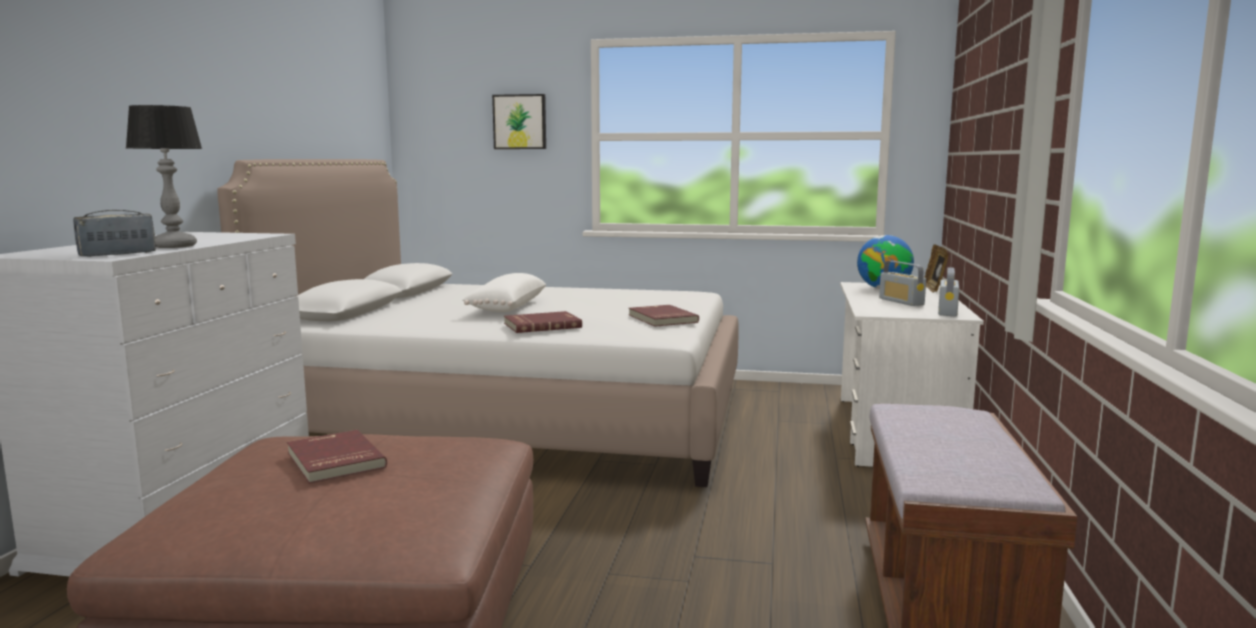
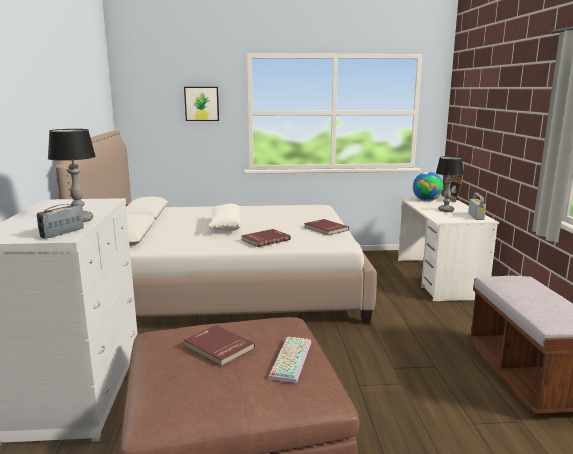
camera: 15 degrees left, 5 degrees up
radio [879,261,926,306] -> table lamp [436,156,463,212]
none -> keyboard [268,337,311,383]

